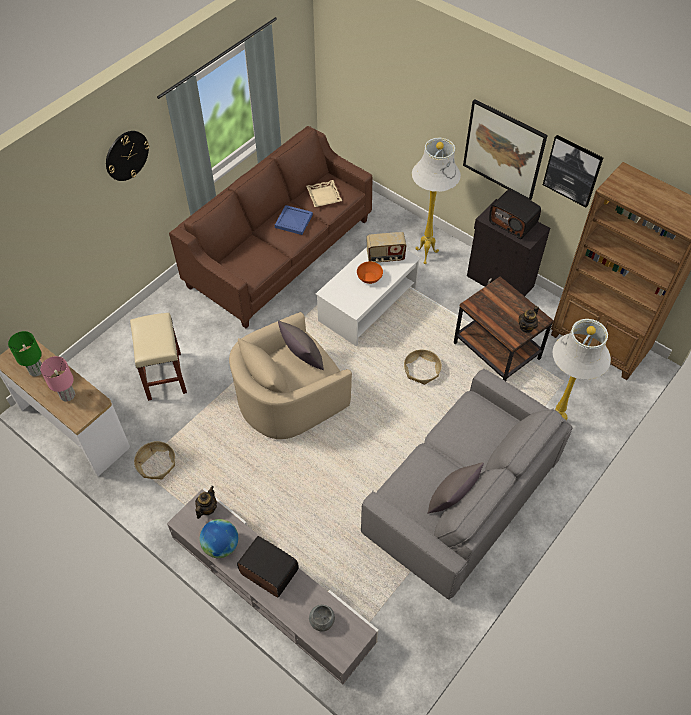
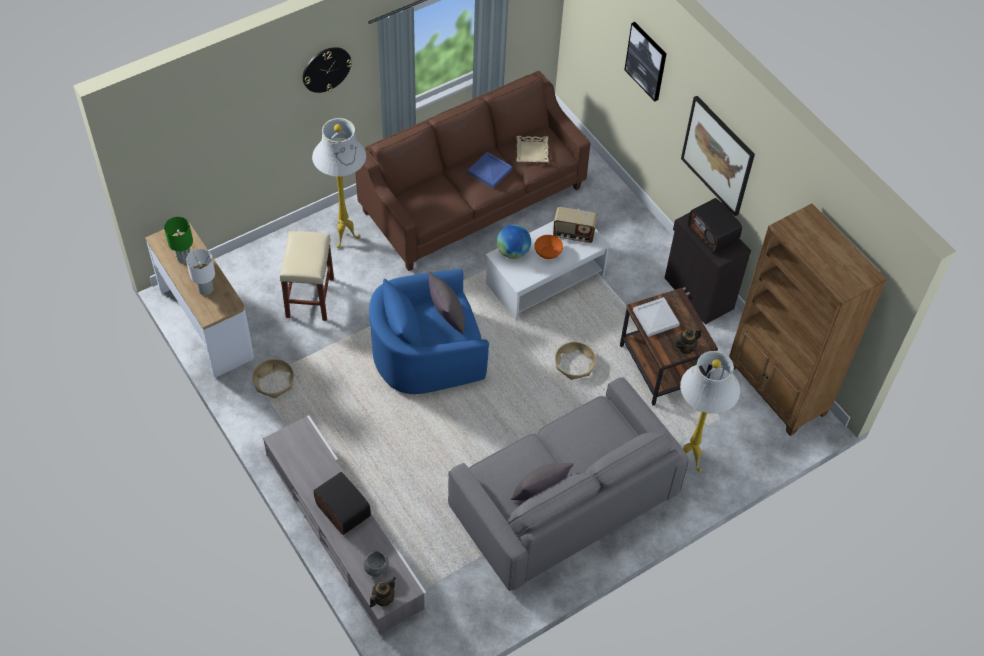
camera: 15 degrees right, 0 degrees up
pink table lamp [40,356,75,402] -> white table lamp [186,249,215,295]
teapot [195,486,217,519] -> teapot moved to [370,577,396,607]
globe [200,519,238,558] -> globe moved to [497,224,531,259]
beige armchair [229,312,352,439] -> blue armchair [369,269,489,394]
white floor lamp [412,138,461,264] -> white floor lamp moved to [312,118,366,248]
picture [543,135,603,207] -> picture moved to [625,22,667,101]
none -> white tray [633,297,680,337]

